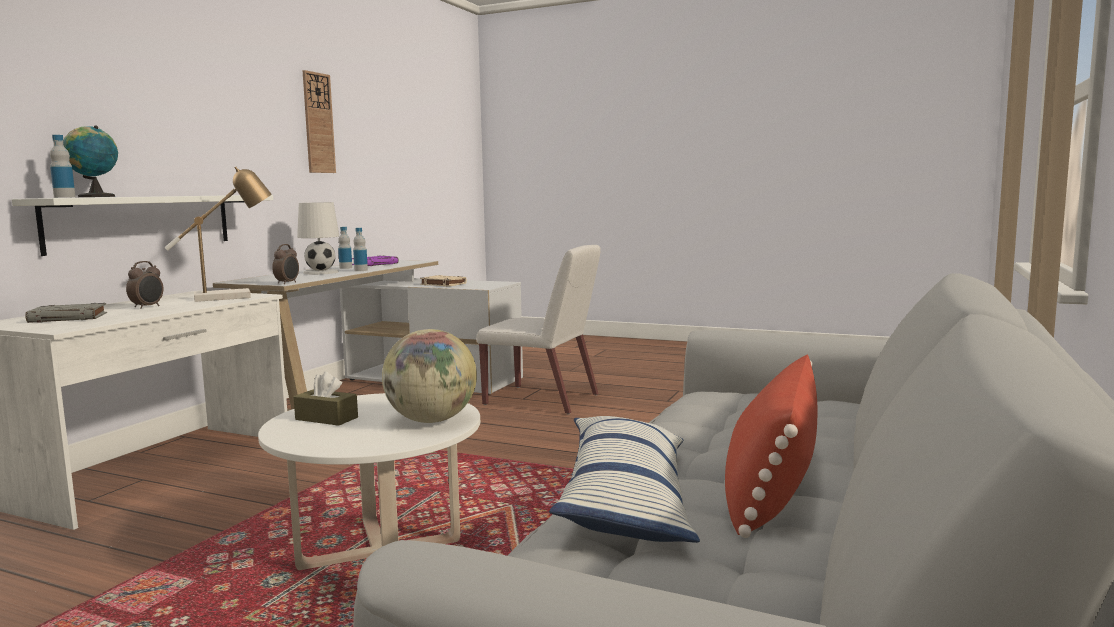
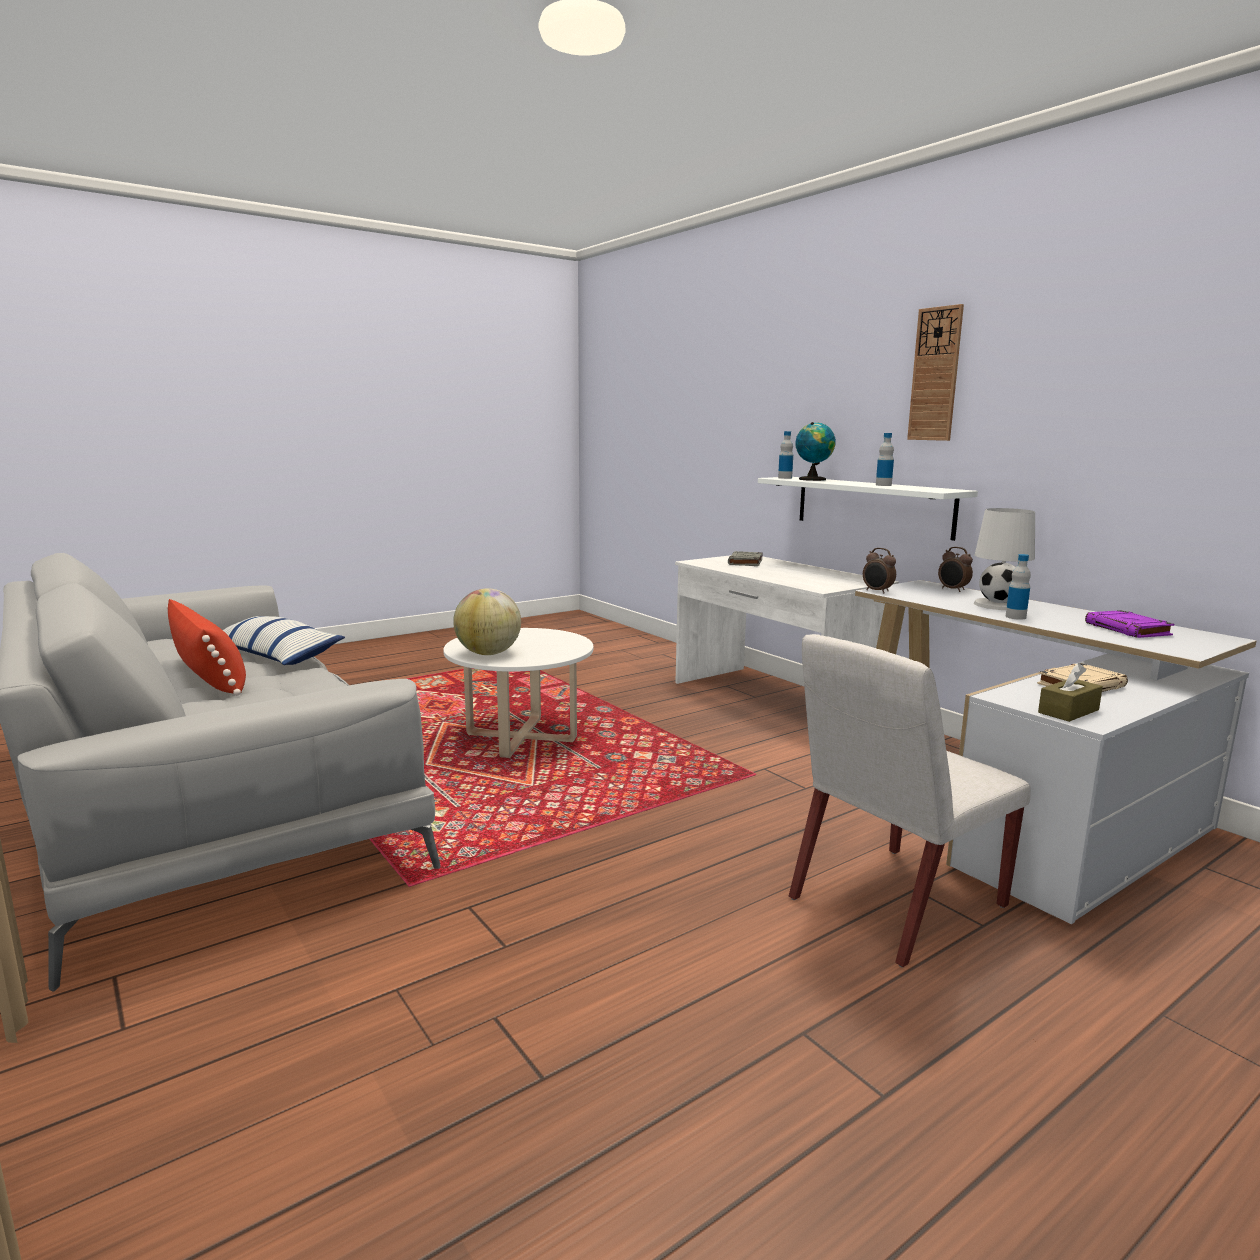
camera: 120 degrees right, 5 degrees up
alarm clock [126,261,163,309] -> alarm clock moved to [938,547,973,592]
table lamp [164,167,272,302] -> none
brown tissue box [294,372,358,426] -> brown tissue box moved to [1038,663,1103,722]
wall clock [303,70,336,173] -> wall clock moved to [907,304,964,441]
bottle [338,227,352,269] -> bottle moved to [876,433,894,486]

